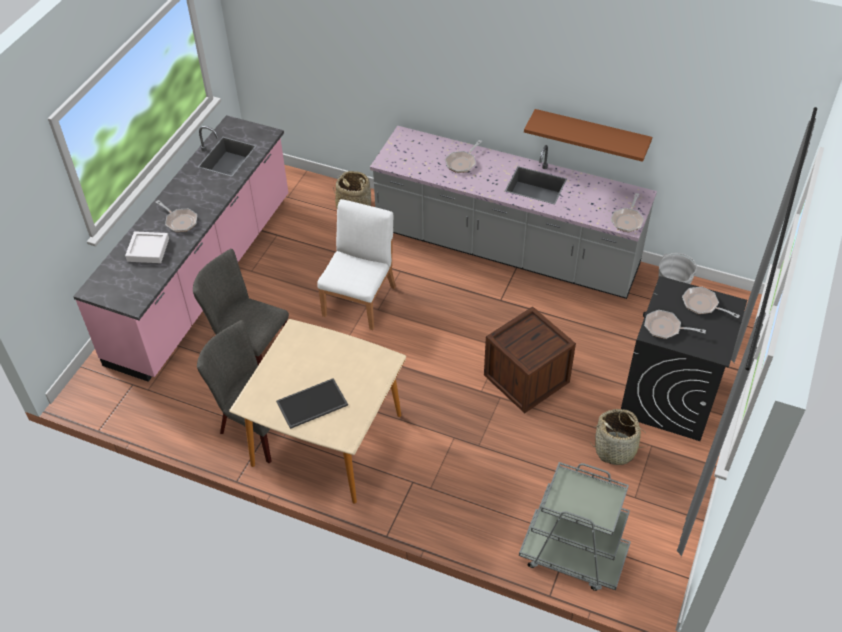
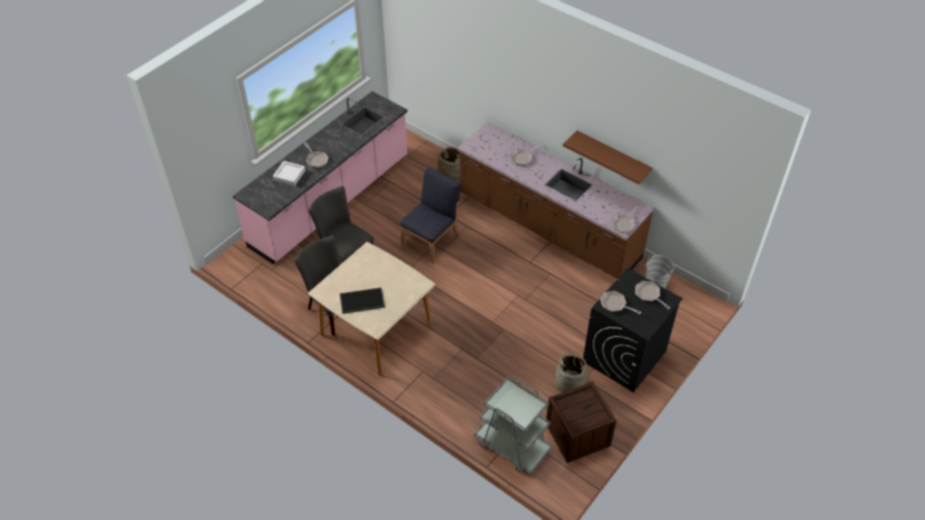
camera: 15 degrees right, 0 degrees up
white chair [317,199,396,330] -> blue chair [400,167,461,263]
grey counter [370,126,657,299] -> brown counter [457,122,655,279]
crate [484,306,576,413] -> crate moved to [546,381,617,463]

